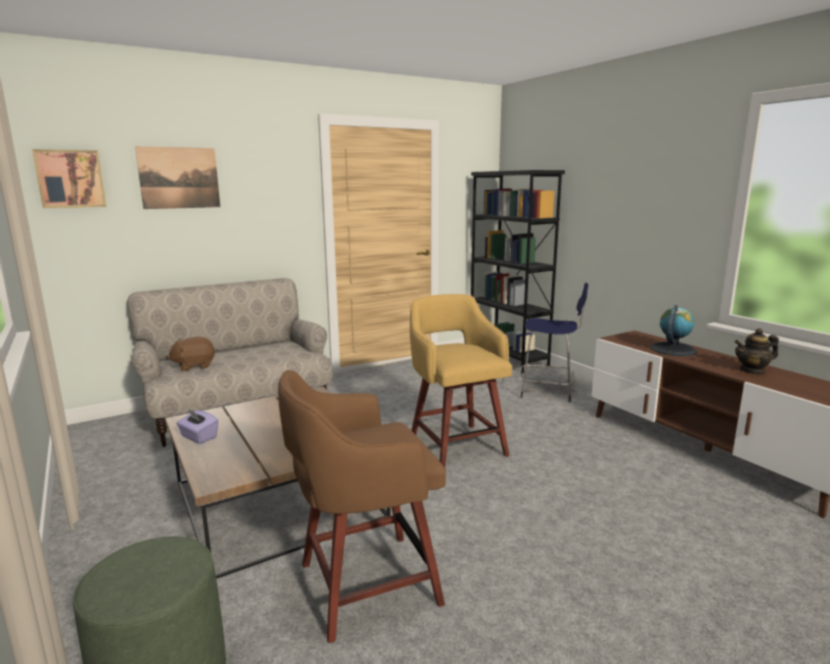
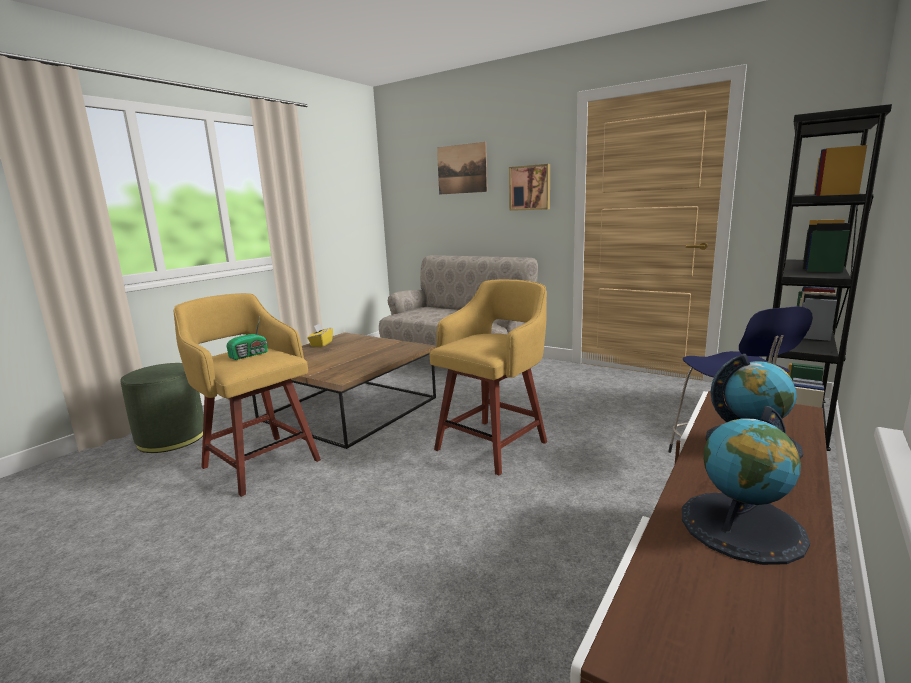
camera: 65 degrees right, 0 degrees up
picture [32,149,106,208] -> picture moved to [509,164,550,211]
brown plush toy [167,337,215,371] -> none
purple tissue box [176,409,219,444] -> yellow tissue box [307,323,333,347]
brown stool [278,370,446,643] -> yellow stool [174,293,321,497]
teapot [735,328,779,375] -> globe [682,406,810,565]
none -> radio [227,317,268,360]

